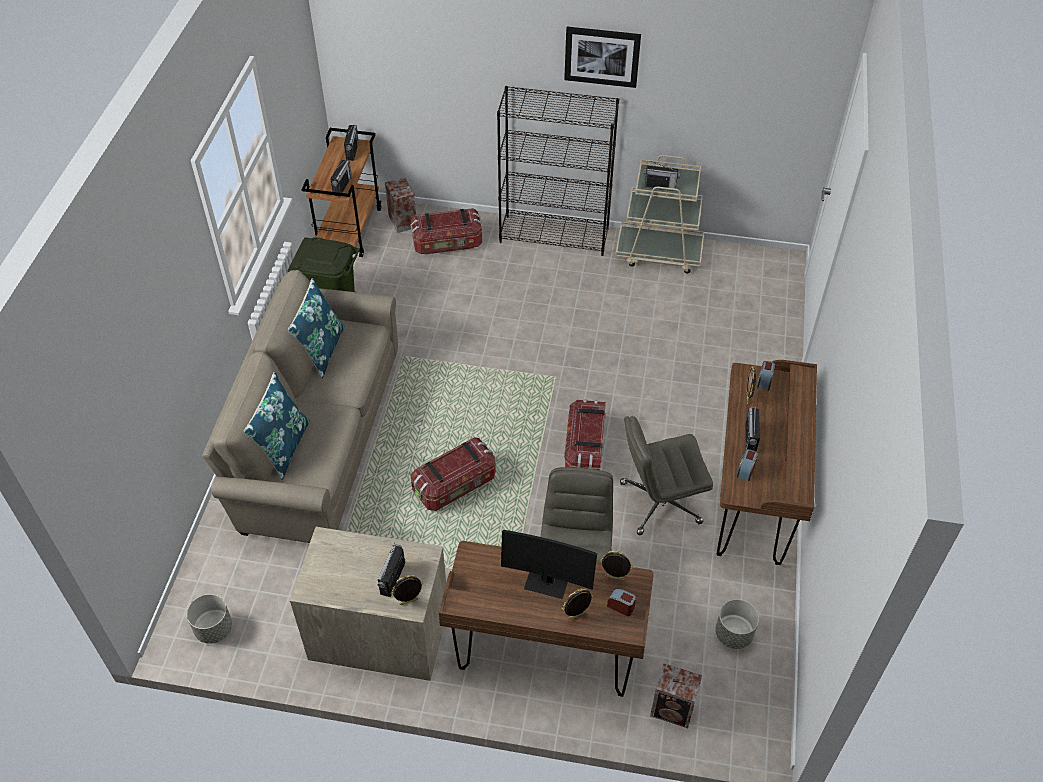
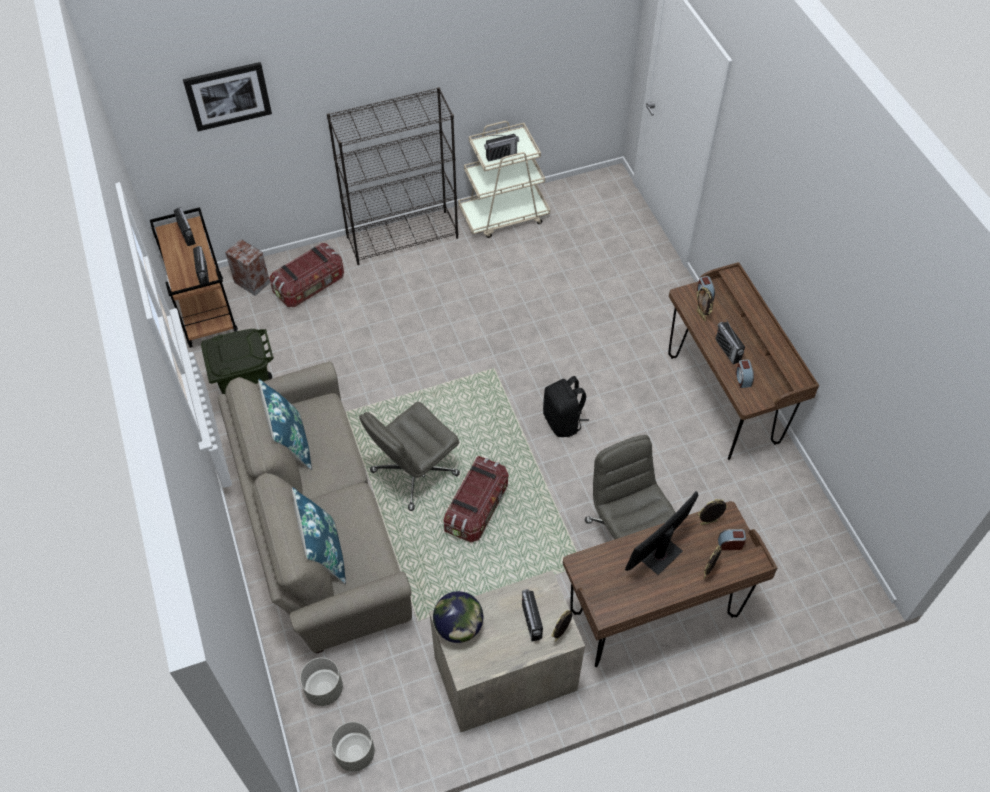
camera: 30 degrees left, 5 degrees up
monitor [501,530,597,599] -> monitor turned 150 degrees clockwise [625,491,699,575]
picture [564,27,641,88] -> picture moved to [183,62,272,131]
storage box [564,399,606,470] -> black backpack [543,376,589,437]
grey office chair [620,416,713,535] -> grey office chair moved to [359,402,460,511]
speaker [650,663,702,728] -> none
grey planter [715,599,759,649] -> grey planter moved to [300,658,343,706]
none -> globe [433,591,483,643]

